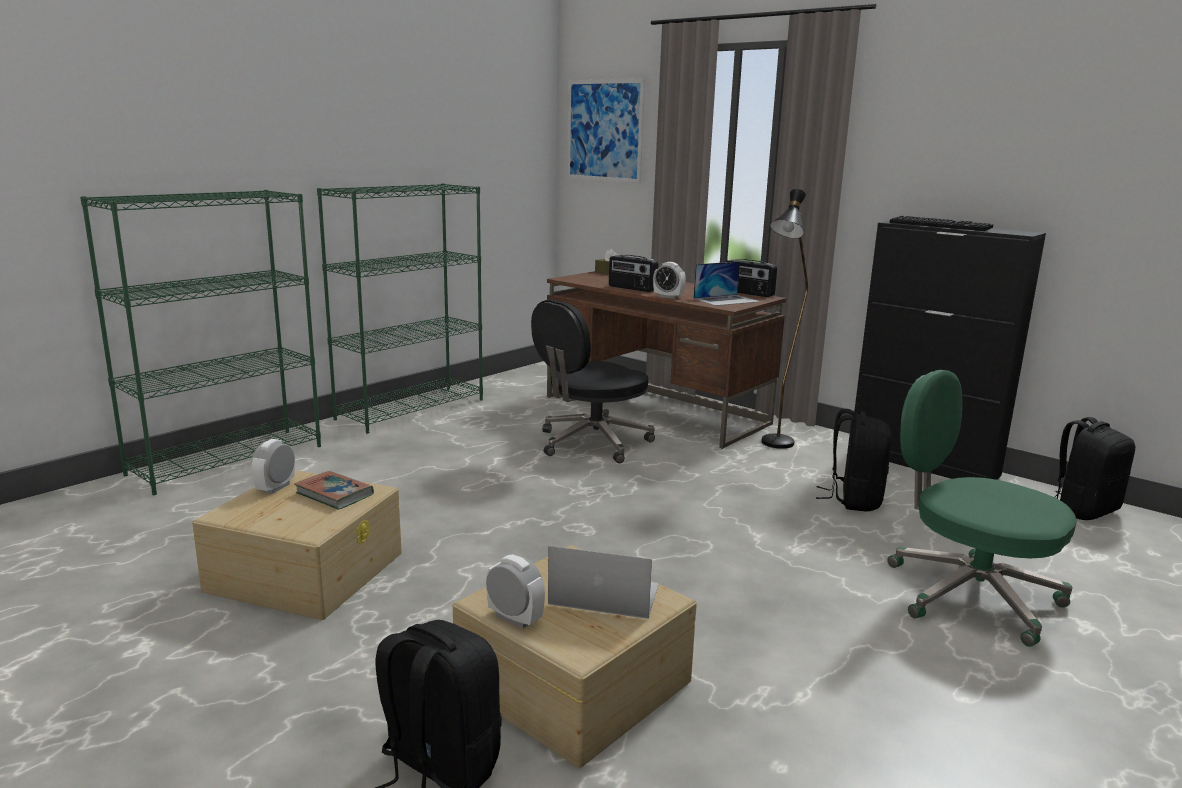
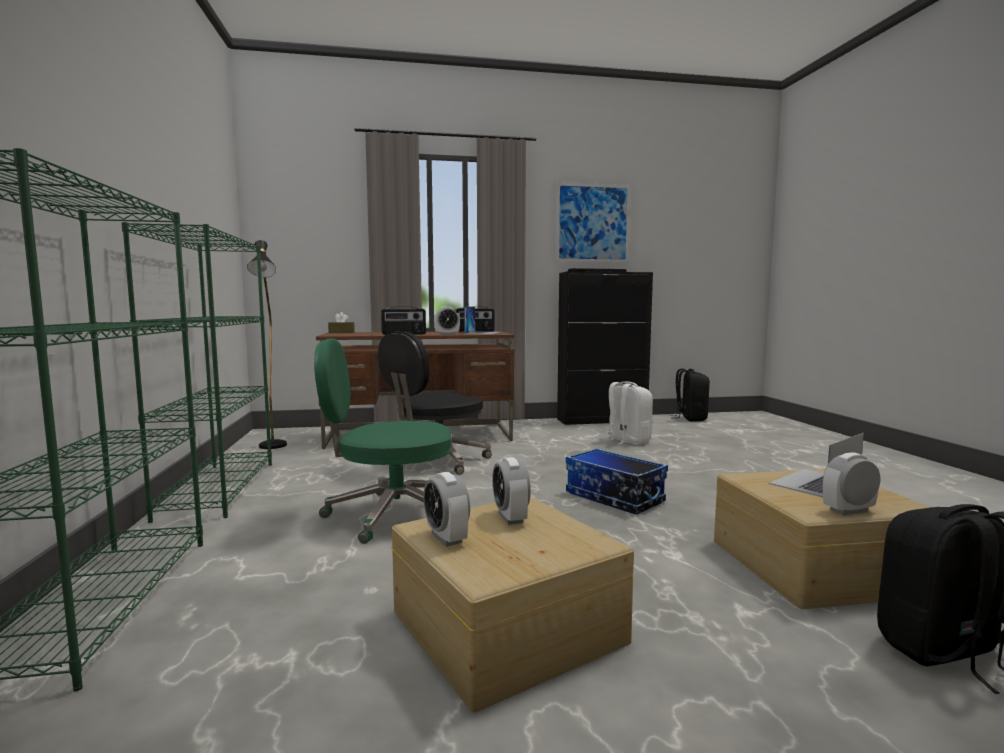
camera: 50 degrees left, 10 degrees down
book [294,471,374,510] -> alarm clock [492,457,531,525]
black office chair [531,299,655,463] -> black office chair turned 45 degrees clockwise [378,331,492,475]
picture [567,79,645,183] -> picture moved to [556,182,631,263]
black floor lamp [761,189,808,449] -> black floor lamp moved to [247,240,287,449]
black backpack [816,409,892,512] -> white backpack [604,381,653,445]
green office chair [887,370,1077,647] -> green office chair moved to [314,338,452,544]
none -> storage box [566,448,668,514]

